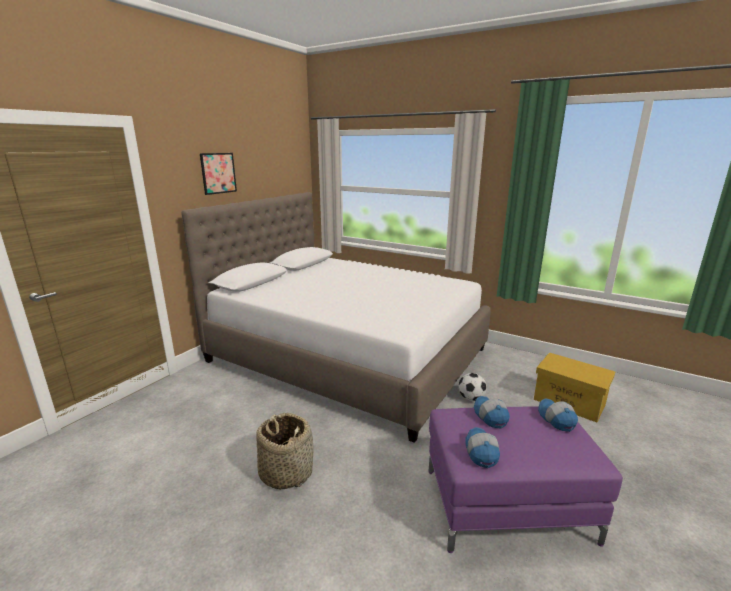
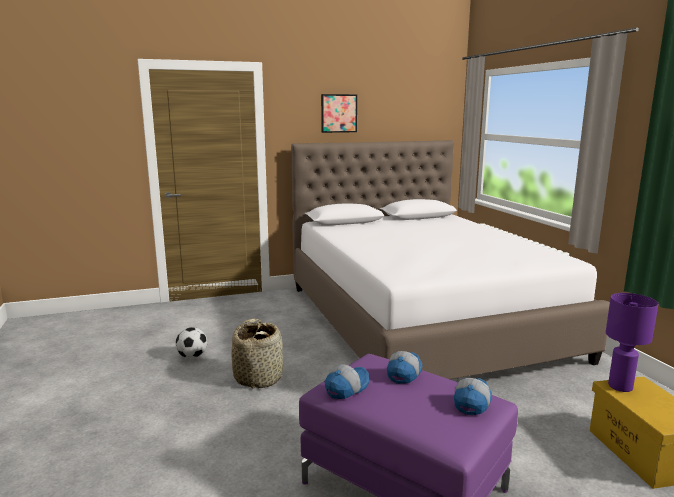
camera: 40 degrees right, 5 degrees down
football [459,373,487,401] -> football moved to [176,327,207,358]
none -> purple table lamp [606,293,658,392]

